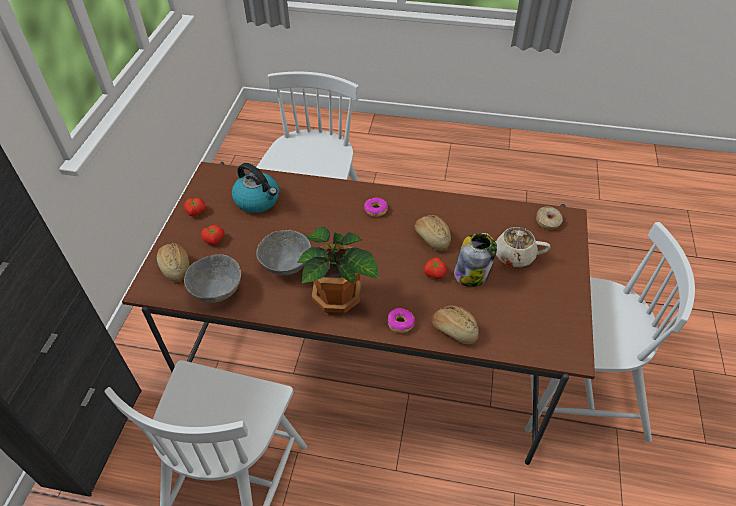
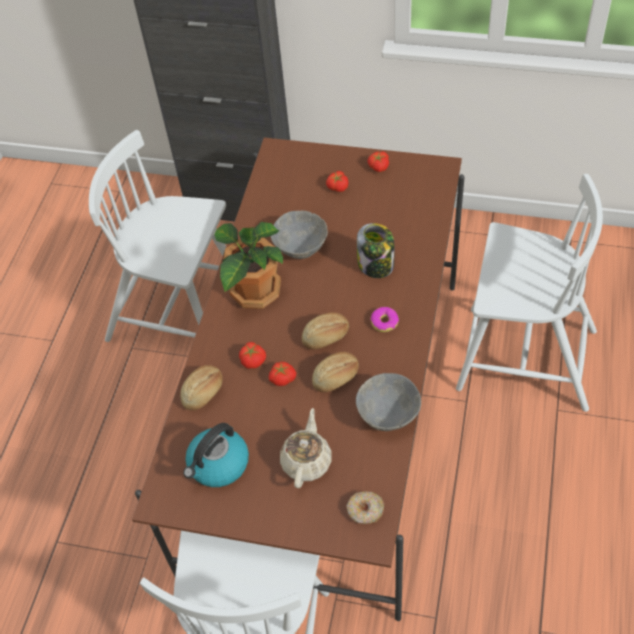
camera: 95 degrees right, 5 degrees up
bread [157,243,189,282] -> bread moved to [302,313,349,349]
grey bowl [184,254,241,303] -> grey bowl moved to [356,373,421,431]
kettle [232,163,279,213] -> kettle moved to [183,423,249,487]
donut [388,308,415,333] -> none
jar [454,233,497,287] -> jar moved to [357,223,394,278]
none -> tomato [239,342,266,369]

